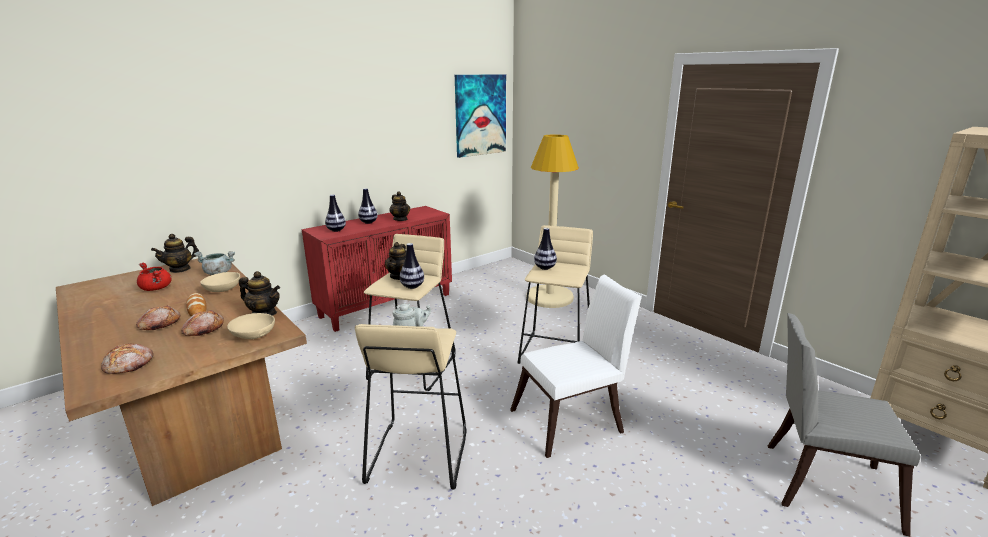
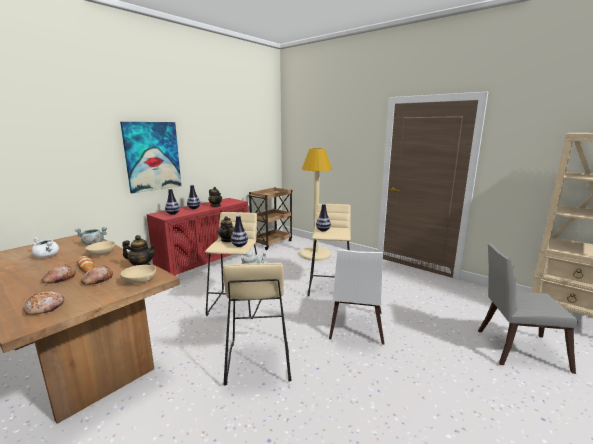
camera: 10 degrees left, 5 degrees down
red cooking pot [137,262,172,291] -> white cooking pot [32,237,59,258]
teapot [151,234,199,273] -> none
picture [455,74,506,158] -> picture moved to [120,122,181,193]
white chair [510,275,642,458] -> white chair turned 135 degrees clockwise [329,249,385,345]
none -> brown cart [247,187,293,250]

